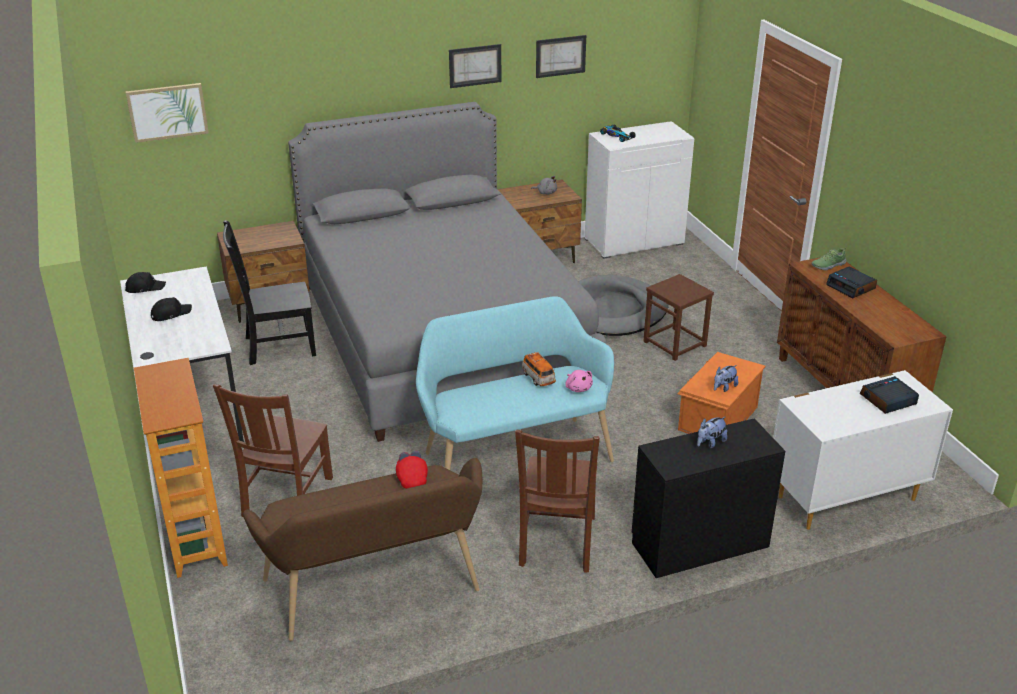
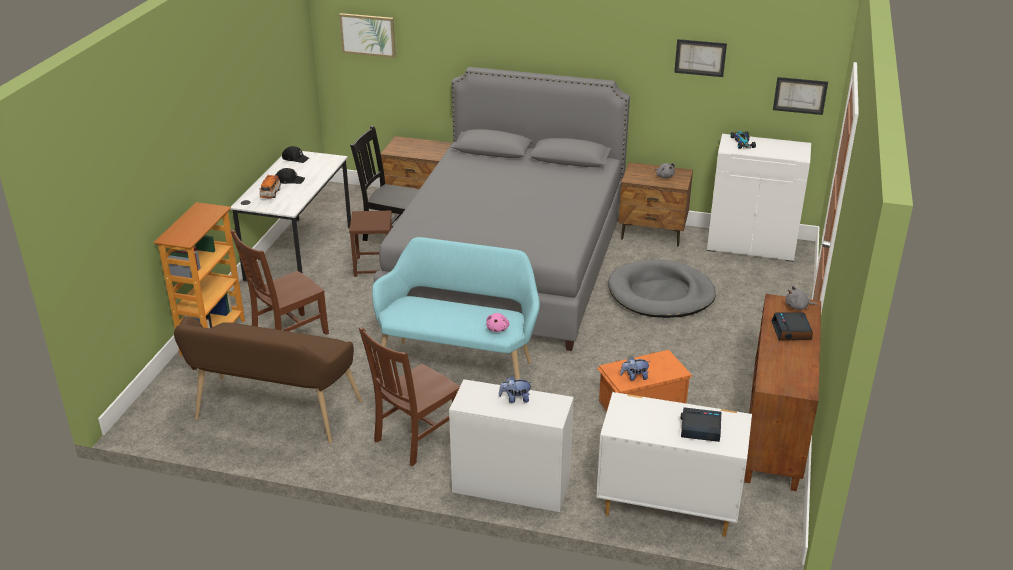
camera: 35 degrees right, 0 degrees up
red cap [396,451,428,489] -> none
picture [449,44,501,88] -> picture moved to [773,77,828,115]
toy car [522,352,556,386] -> toy car moved to [259,175,281,198]
black dresser [632,418,785,578] -> white dresser [449,379,574,512]
brown stool [643,274,714,361] -> brown stool moved to [349,211,392,277]
shoe [812,248,846,270] -> grey plush toy [786,285,818,310]

